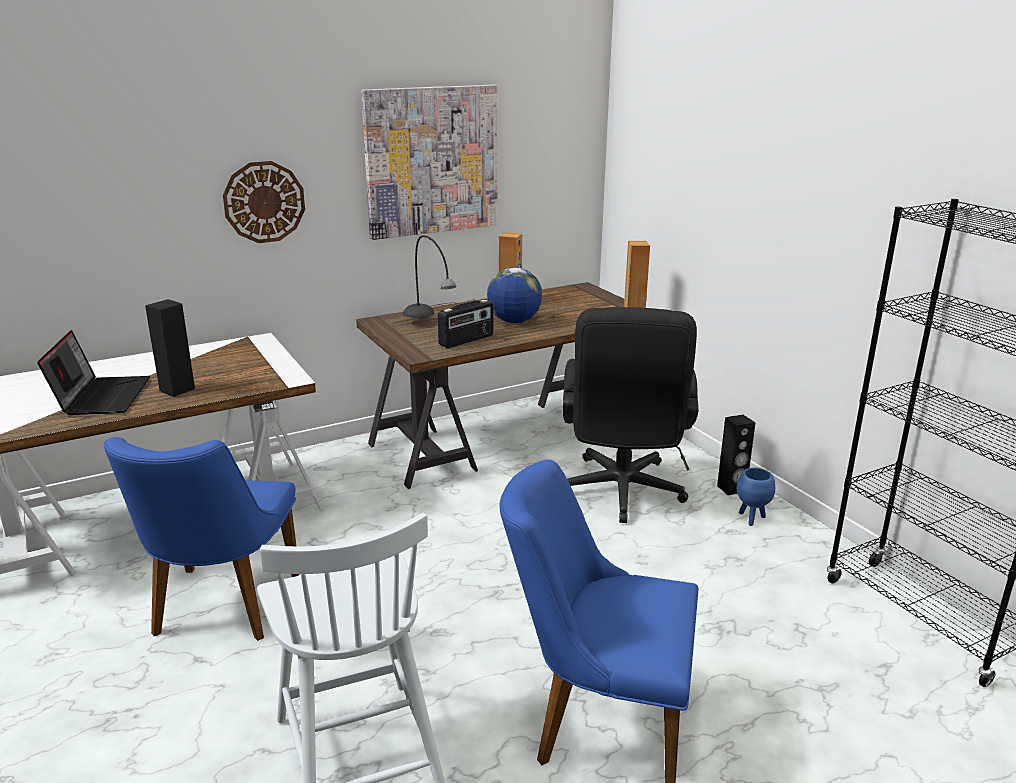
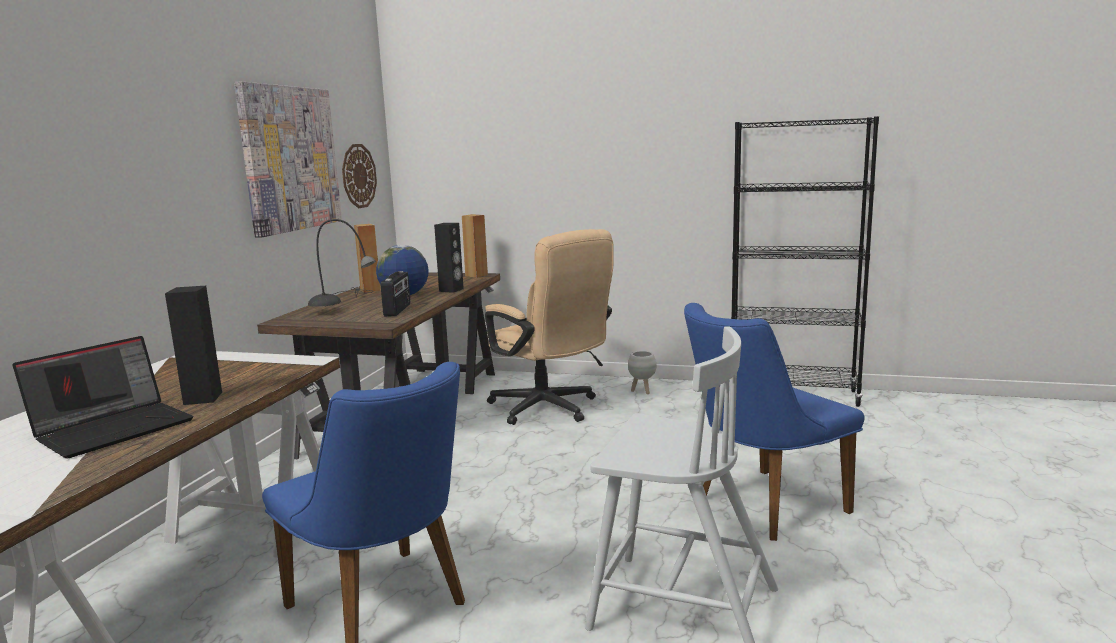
camera: 45 degrees left, 10 degrees down
laptop [37,330,150,415] -> laptop turned 90 degrees clockwise [12,336,194,458]
wall clock [223,161,305,243] -> wall clock moved to [342,144,377,208]
black office chair [563,307,699,523] -> beige office chair [485,229,614,425]
black speaker [717,415,756,495] -> black speaker moved to [434,223,464,293]
blue planter [737,468,775,526] -> white planter [628,351,656,394]

